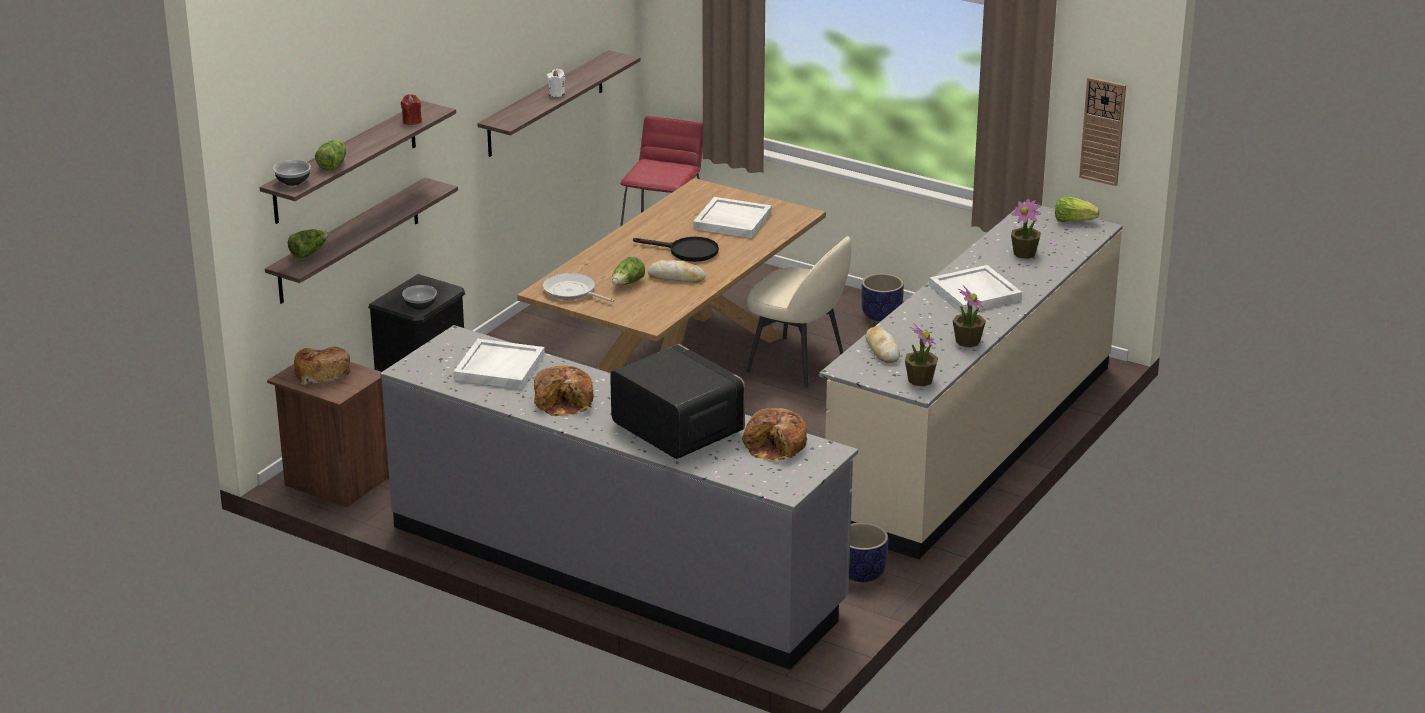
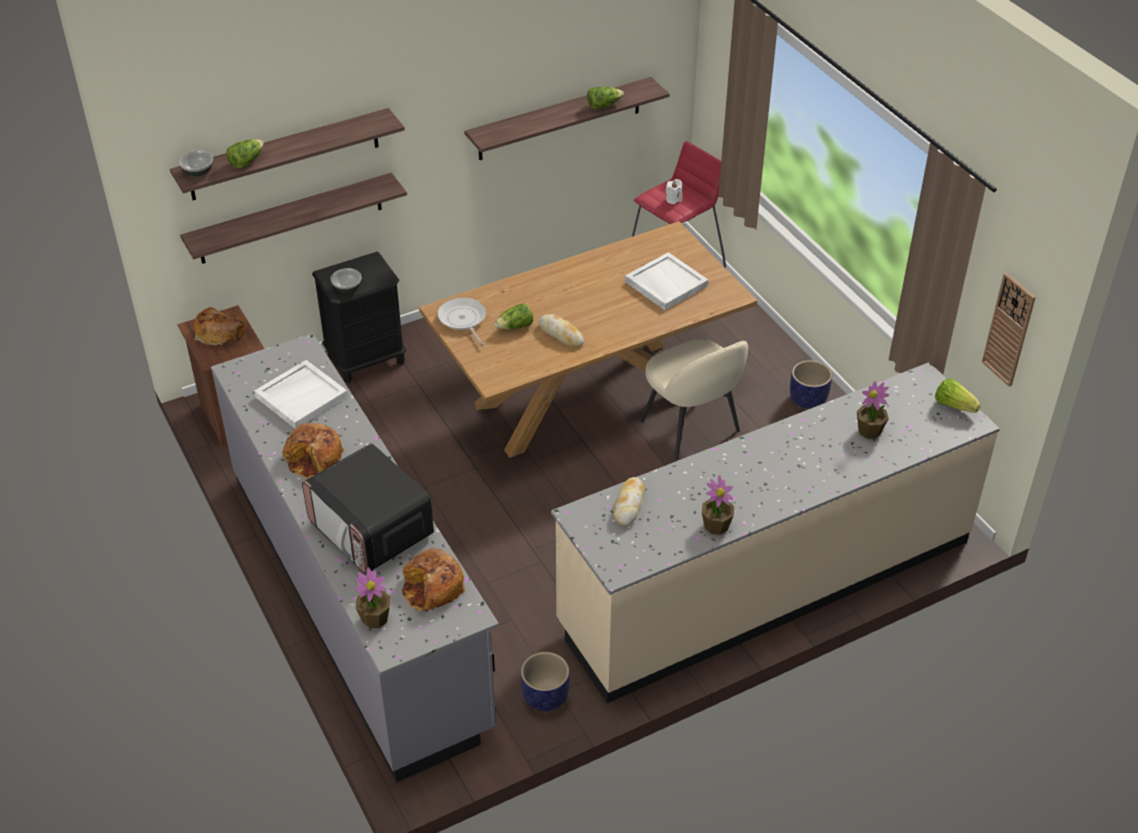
camera: 30 degrees right, 15 degrees up
lettuce [288,229,329,258] -> lettuce moved to [587,87,624,110]
red candle [401,94,422,125] -> none
white candle [547,69,565,97] -> white candle moved to [666,179,682,204]
microwave [610,344,745,459] -> microwave turned 150 degrees clockwise [302,443,434,574]
black frying pan [633,237,719,262] -> none
potted plant [905,323,938,387] -> potted plant moved to [355,567,390,628]
white tray [929,265,1022,313] -> none

